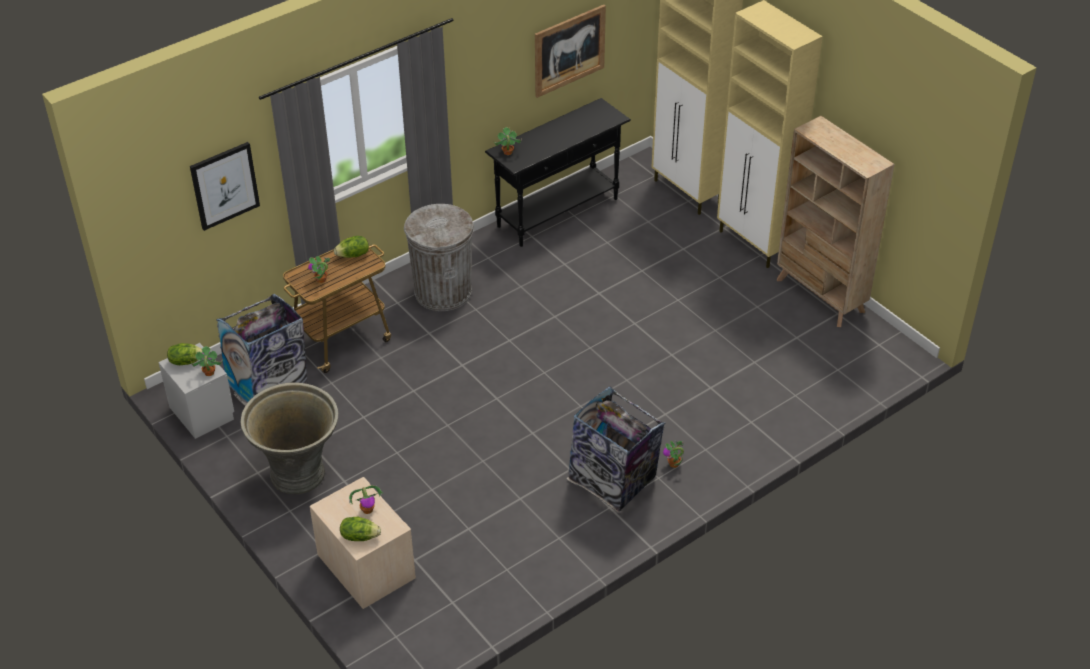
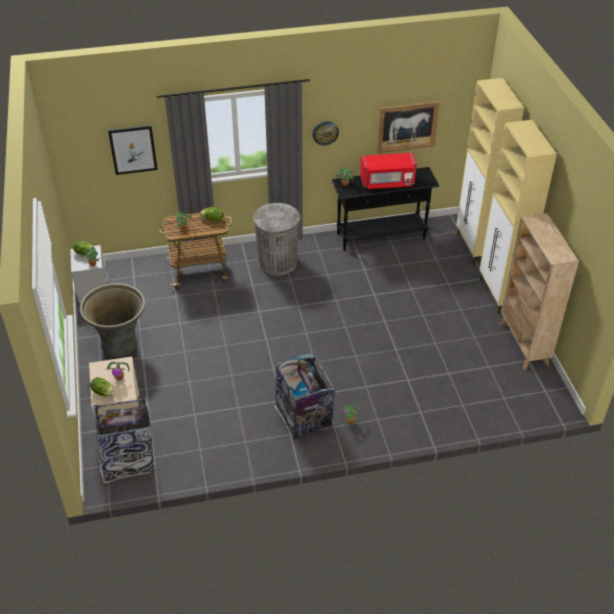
camera: 25 degrees right, 0 degrees up
trash can [217,294,308,406] -> trash can moved to [93,397,154,483]
none -> wall clock [312,121,339,145]
none -> red microwave [360,153,417,189]

